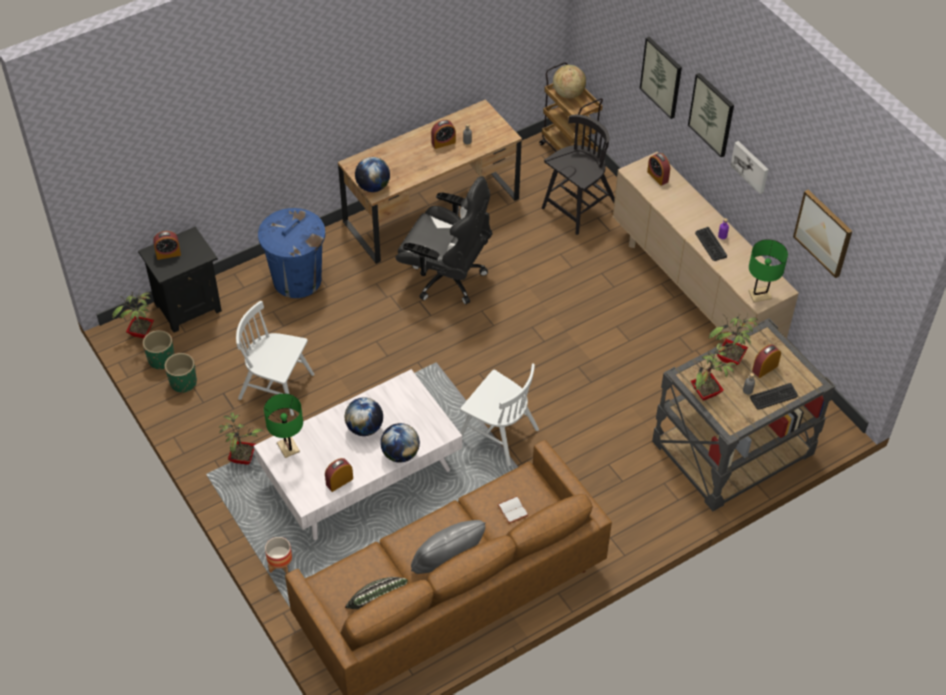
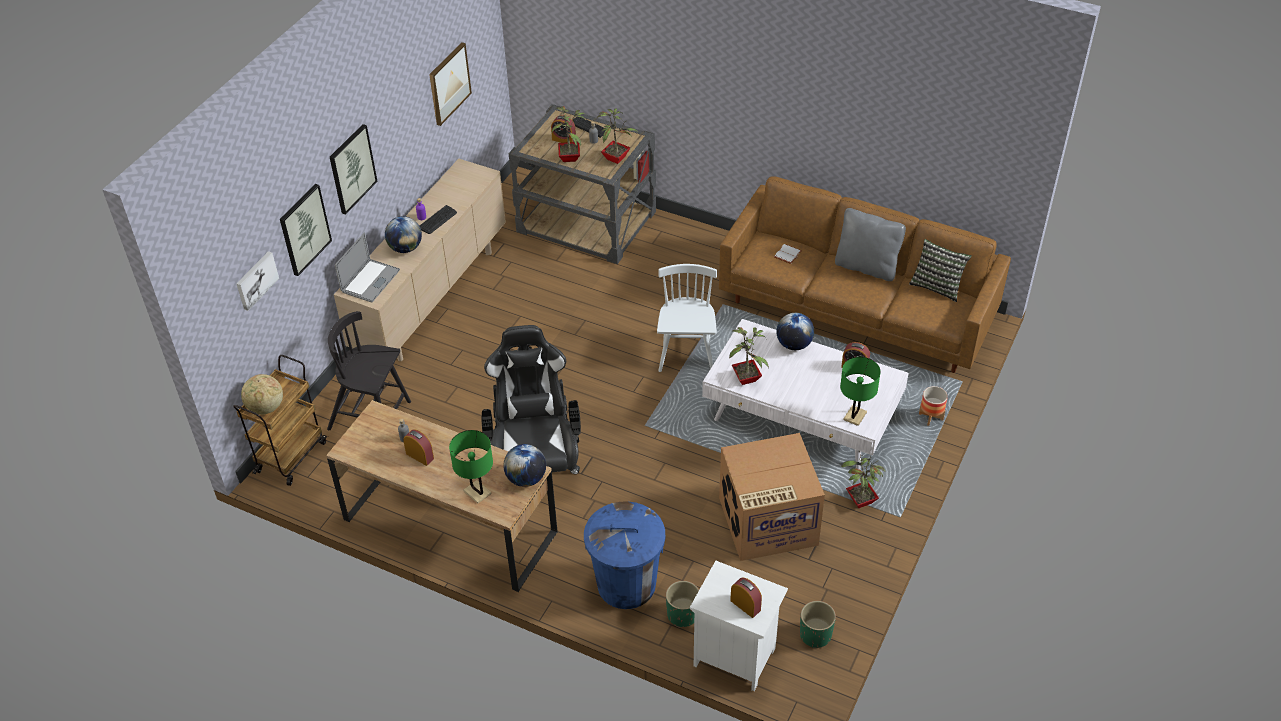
camera: 120 degrees left, 5 degrees down
potted plant [112,291,154,338] -> potted plant moved to [729,327,769,385]
black nightstand [138,227,222,333] -> white nightstand [690,561,788,691]
green planter [165,353,197,393] -> green planter moved to [666,581,699,627]
white chair [236,301,314,416] -> cardboard box [719,433,825,561]
globe [345,397,383,436] -> globe moved to [385,216,422,253]
alarm clock [647,153,670,186] -> laptop [335,233,400,302]
picture [730,141,769,194] -> picture moved to [236,251,279,311]
green table lamp [749,239,788,302] -> green table lamp moved to [449,430,493,504]

